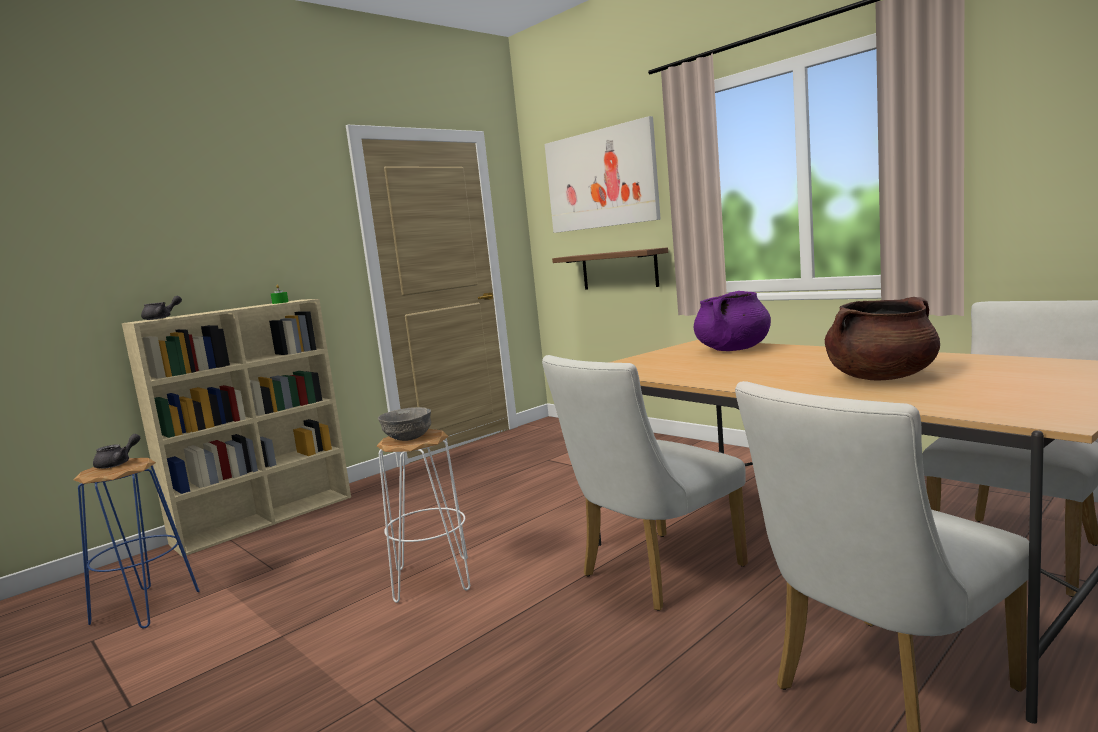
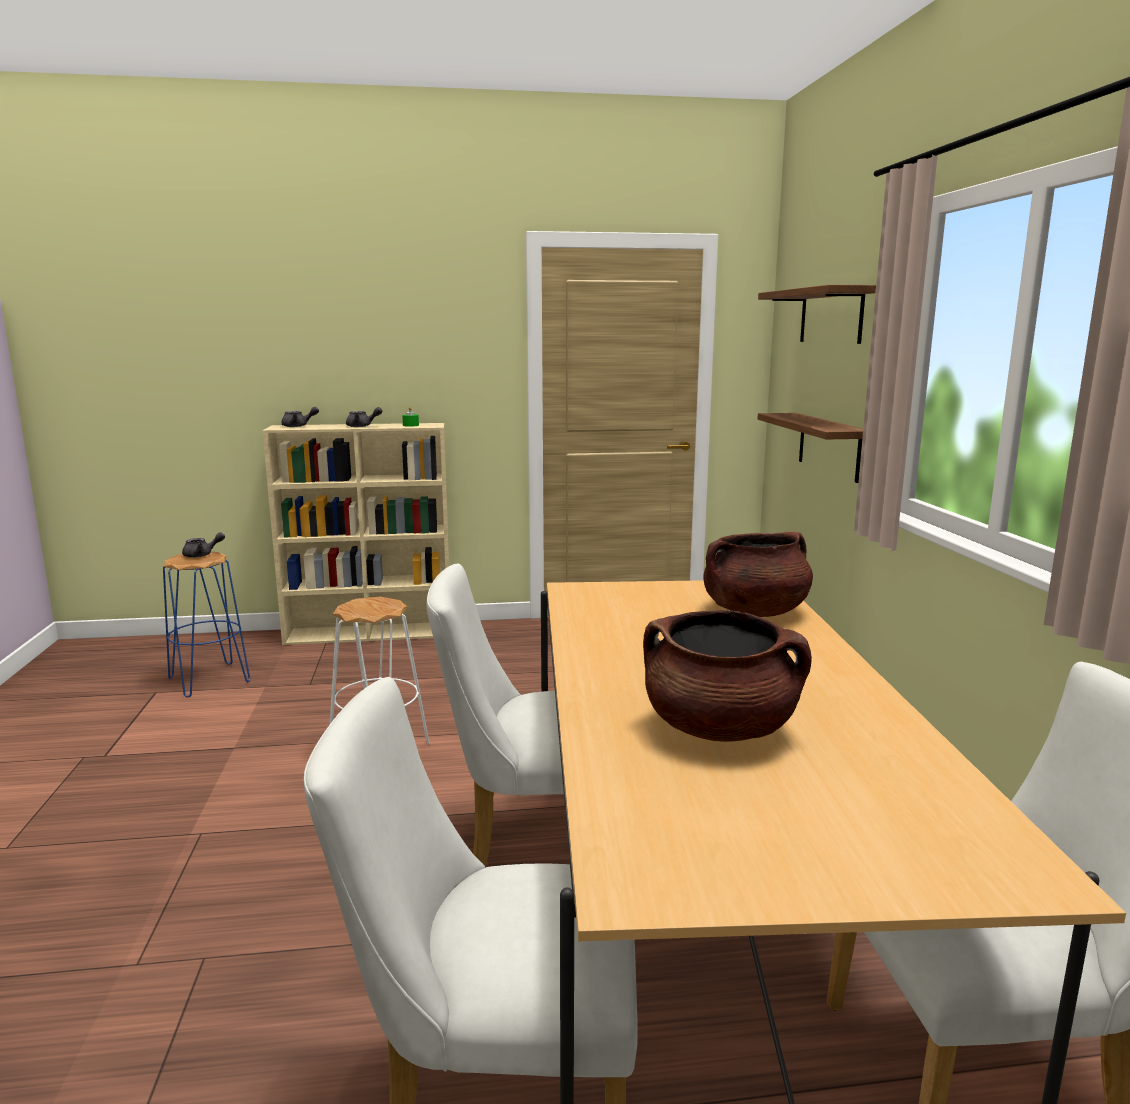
camera: 35 degrees right, 5 degrees up
grey bowl [378,407,431,441] -> none
picture [545,116,661,233] -> shelf [758,285,876,344]
purple cooking pot [694,291,771,351] -> brown cooking pot [703,532,813,617]
none -> grey teapot [346,407,382,427]

